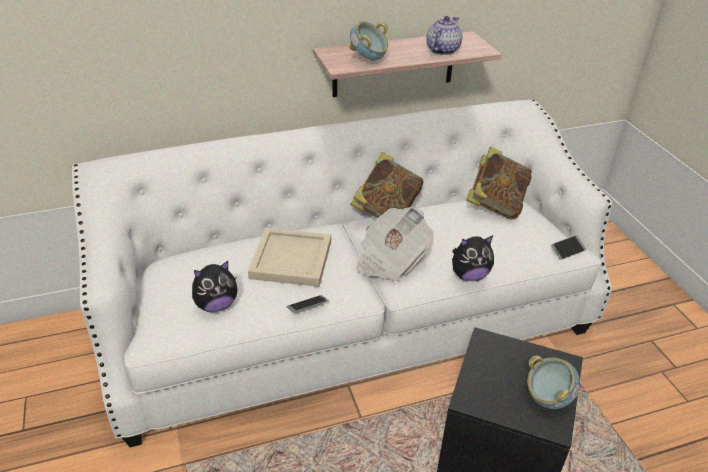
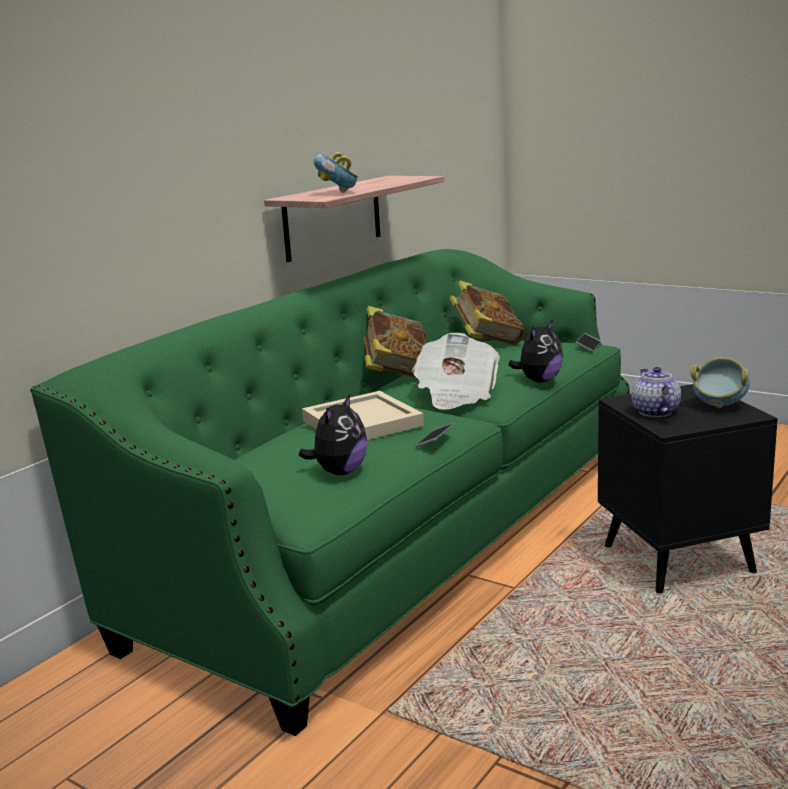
camera: 35 degrees left, 20 degrees down
white sofa [72,99,612,447] -> green sofa [30,249,630,736]
teapot [426,16,462,55] -> teapot moved to [631,367,681,417]

